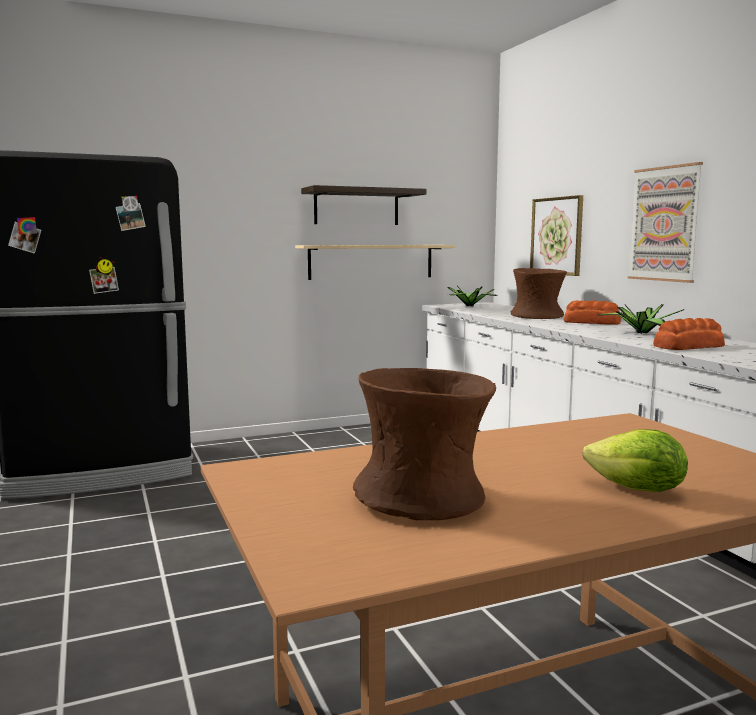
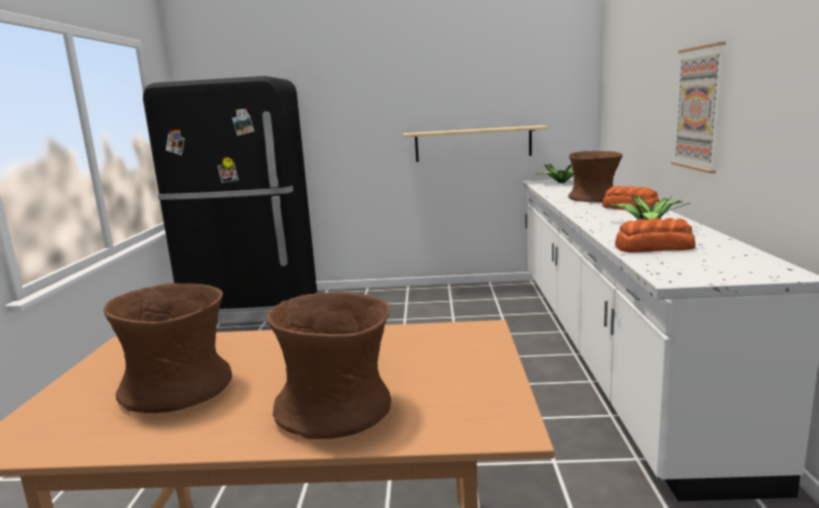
camera: 25 degrees right, 5 degrees up
shelf [301,185,427,225] -> none
picture [530,195,583,276] -> none
lettuce [583,429,688,492] -> brown vase [266,292,391,439]

